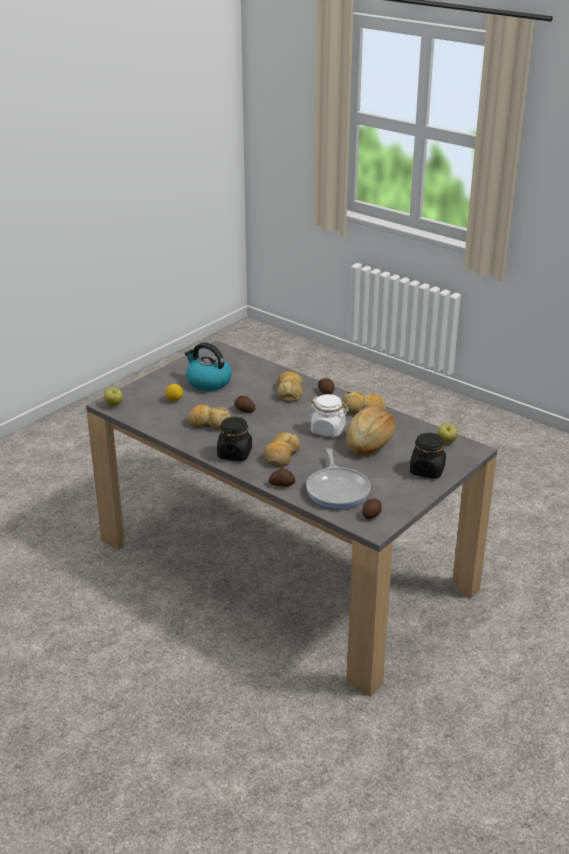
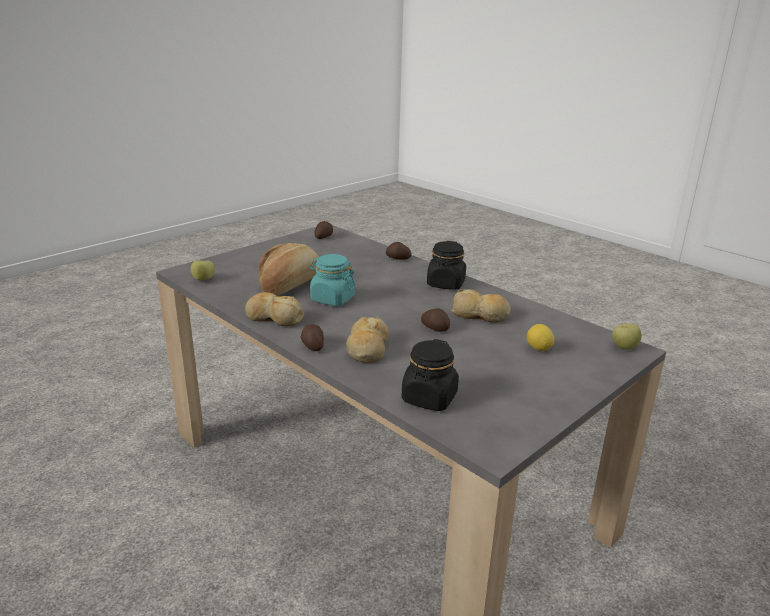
camera: 175 degrees left, 5 degrees down
kettle [185,342,232,391] -> none
bread [264,432,300,467] -> none
frying pan [306,448,371,509] -> none
white jar [309,394,349,437] -> turquoise jar [309,254,355,306]
black jar [410,433,446,479] -> black jar moved to [401,339,459,411]

